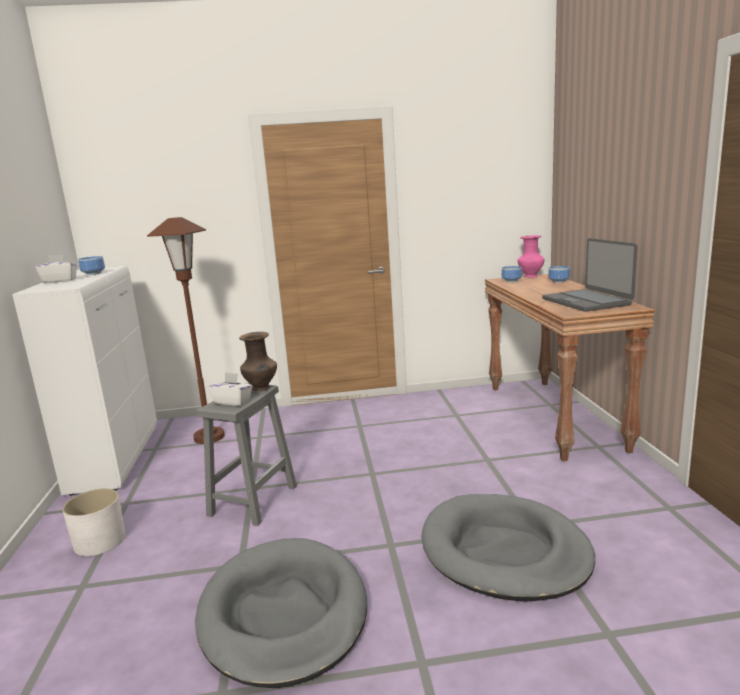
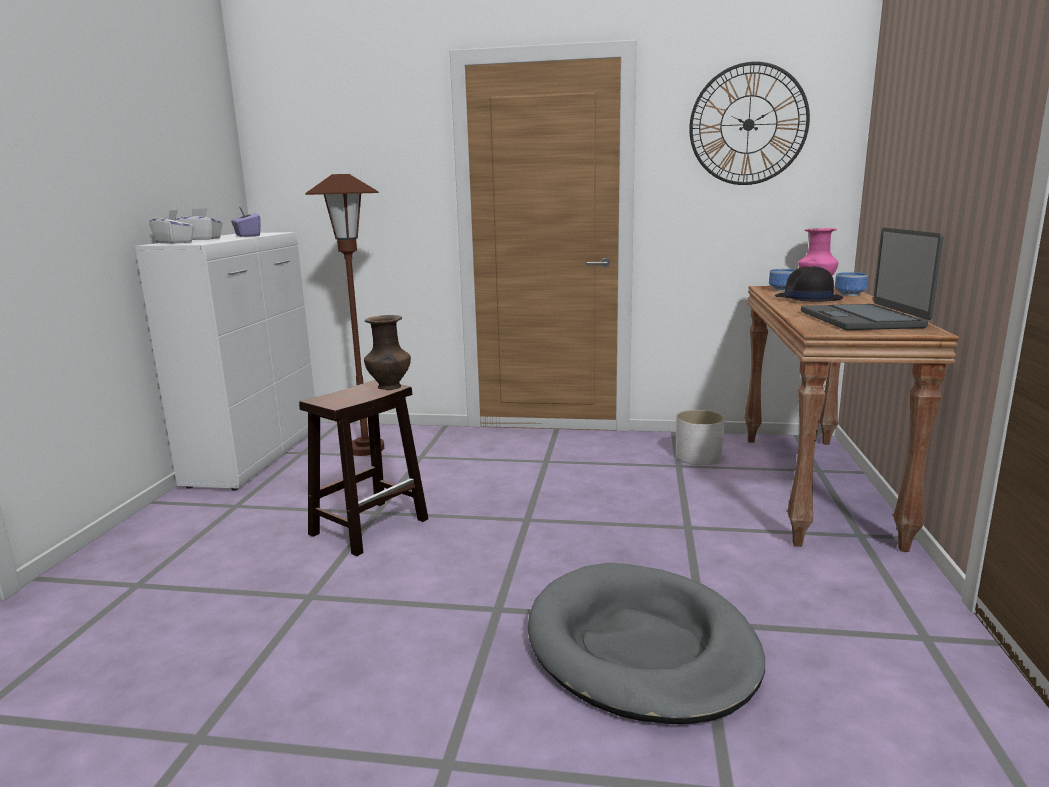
camera: 15 degrees right, 0 degrees up
white planter [63,489,126,556] -> white planter moved to [676,410,725,465]
bowl [78,256,105,275] -> purple tissue box [231,207,261,237]
grey dog bed [195,538,367,688] -> none
grey stool [197,383,297,526] -> brown stool [299,380,428,556]
white tissue box [208,372,253,406] -> white tissue box moved to [149,210,194,244]
none -> wall clock [689,62,810,185]
none -> black hat [775,266,843,302]

